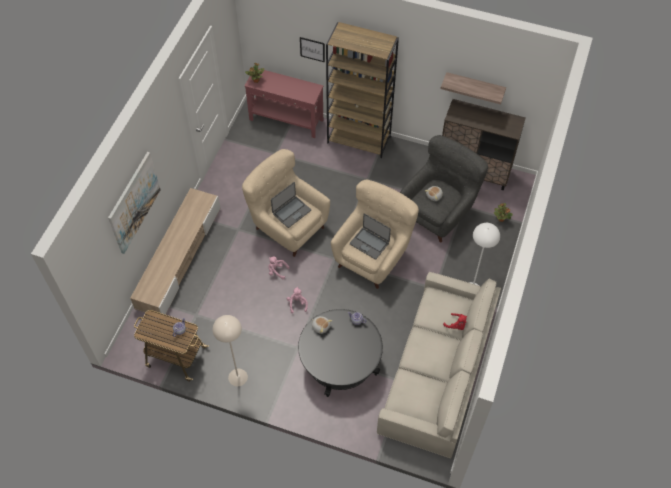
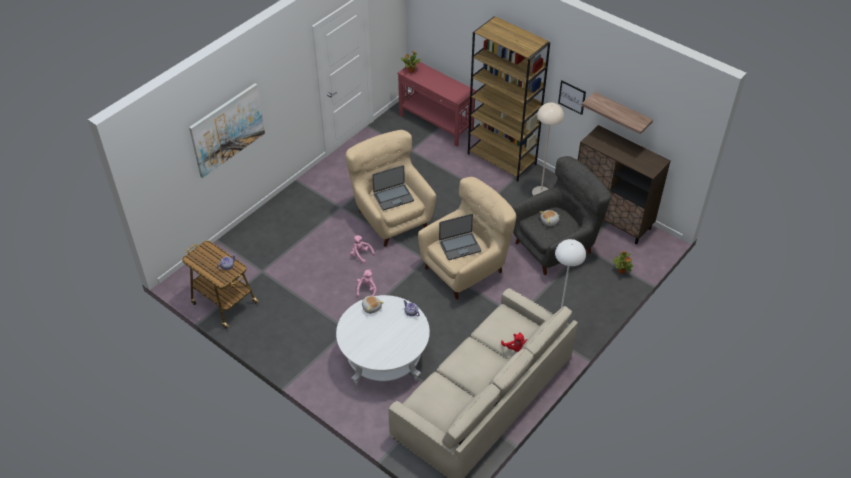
camera: 20 degrees right, 10 degrees down
beige tv stand [130,188,220,315] -> none
beige floor lamp [213,315,248,386] -> beige floor lamp moved to [532,103,564,196]
black coffee table [298,309,383,397] -> white coffee table [336,295,430,385]
picture [300,37,325,62] -> picture moved to [558,80,586,115]
laptop [350,213,391,260] -> laptop turned 75 degrees counterclockwise [439,214,481,260]

